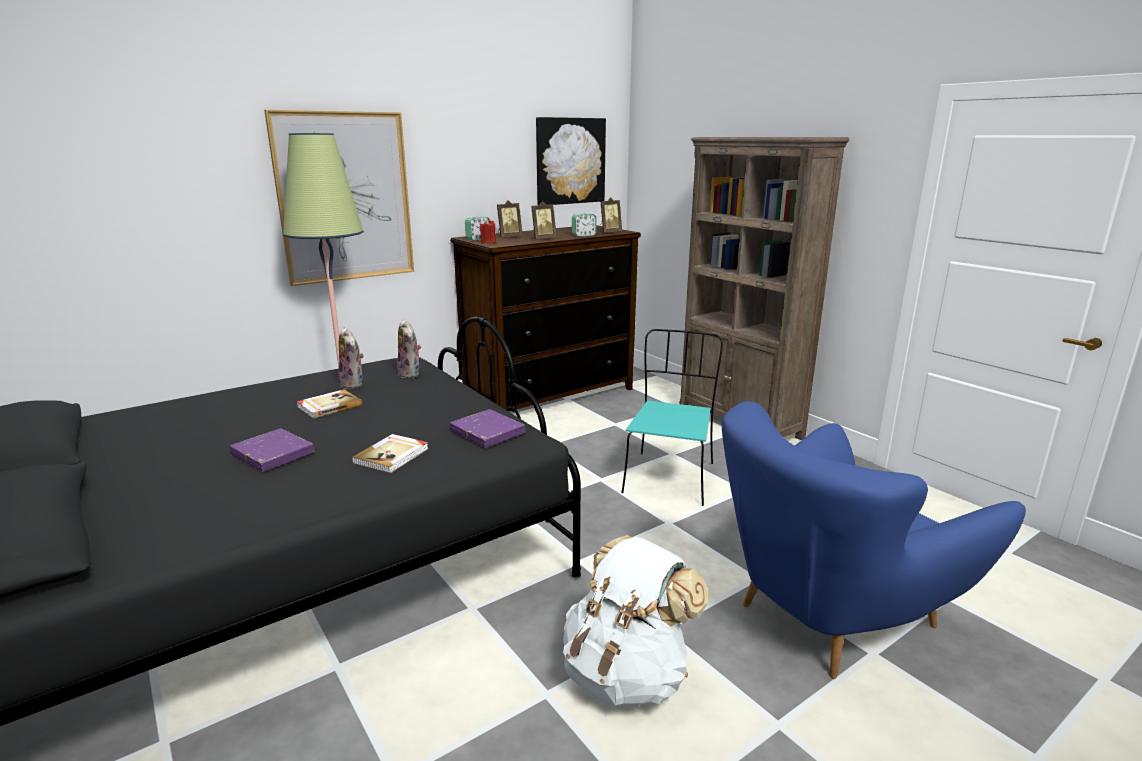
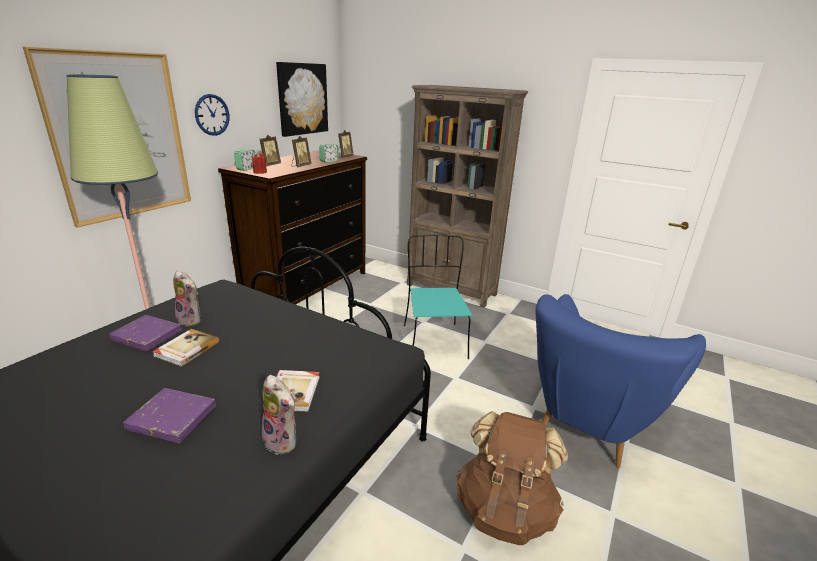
camera: 25 degrees left, 5 degrees up
plush toy [396,319,421,378] -> plush toy moved to [262,375,296,455]
purple book [450,409,525,448] -> purple book moved to [109,315,182,351]
white backpack [563,535,708,707] -> brown backpack [457,411,568,545]
none -> wall clock [195,94,229,136]

